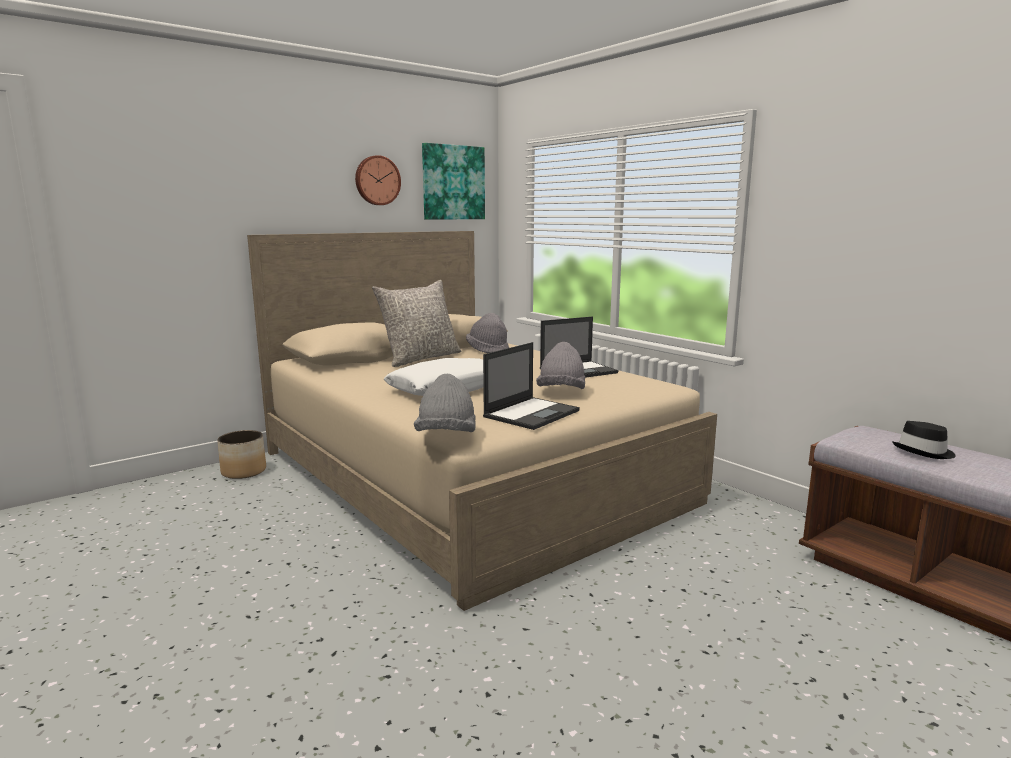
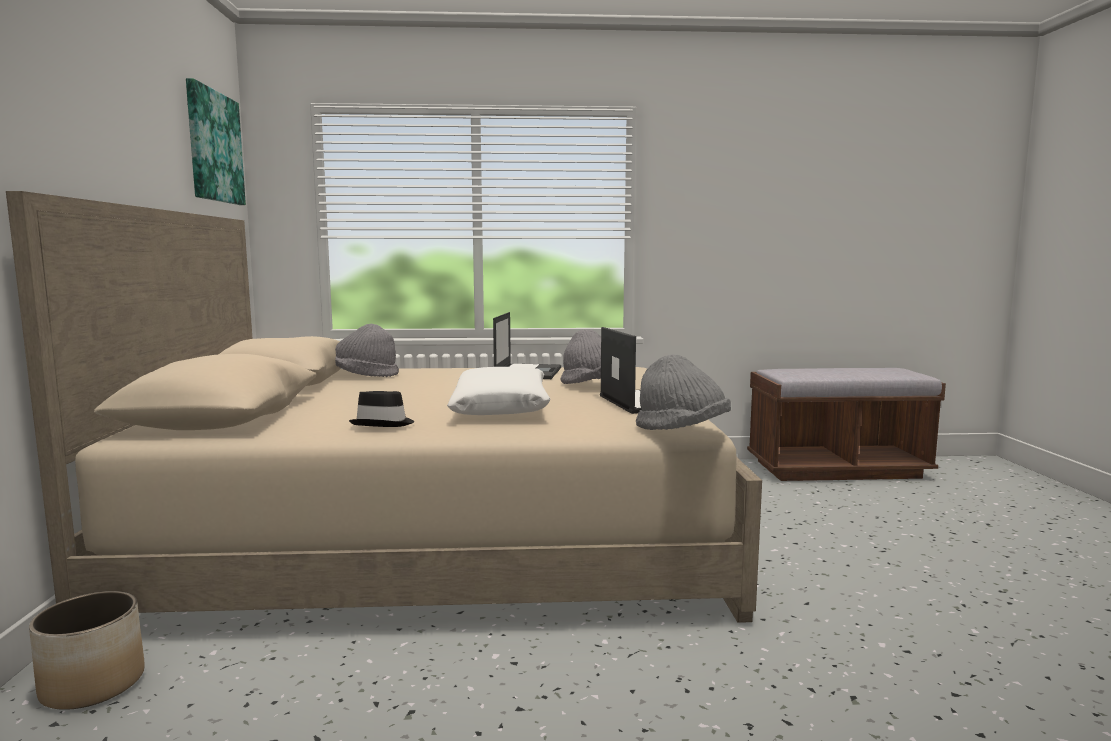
camera: 55 degrees left, 5 degrees down
wall clock [355,155,401,205] -> none
grey pillow [372,280,461,367] -> none
black hat [892,421,956,459] -> black hat moved to [349,391,414,427]

